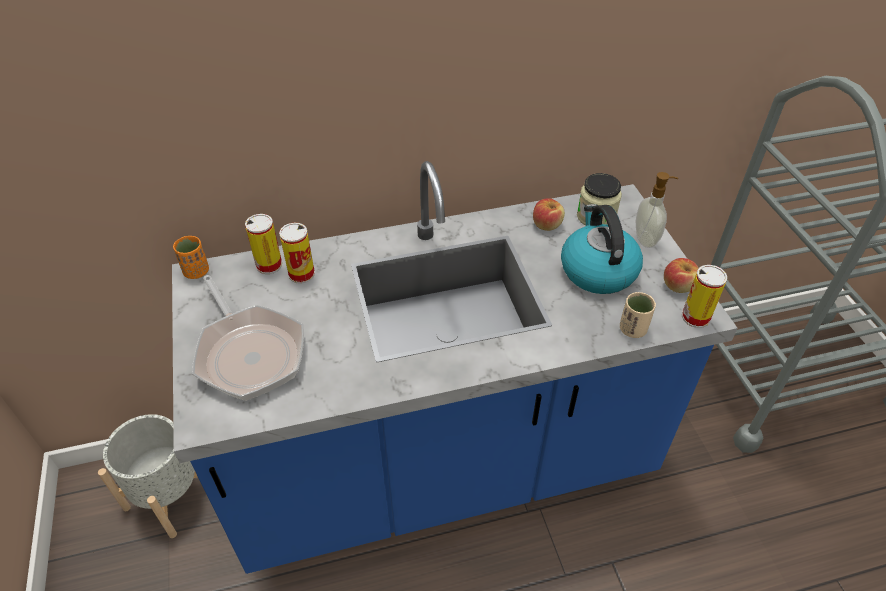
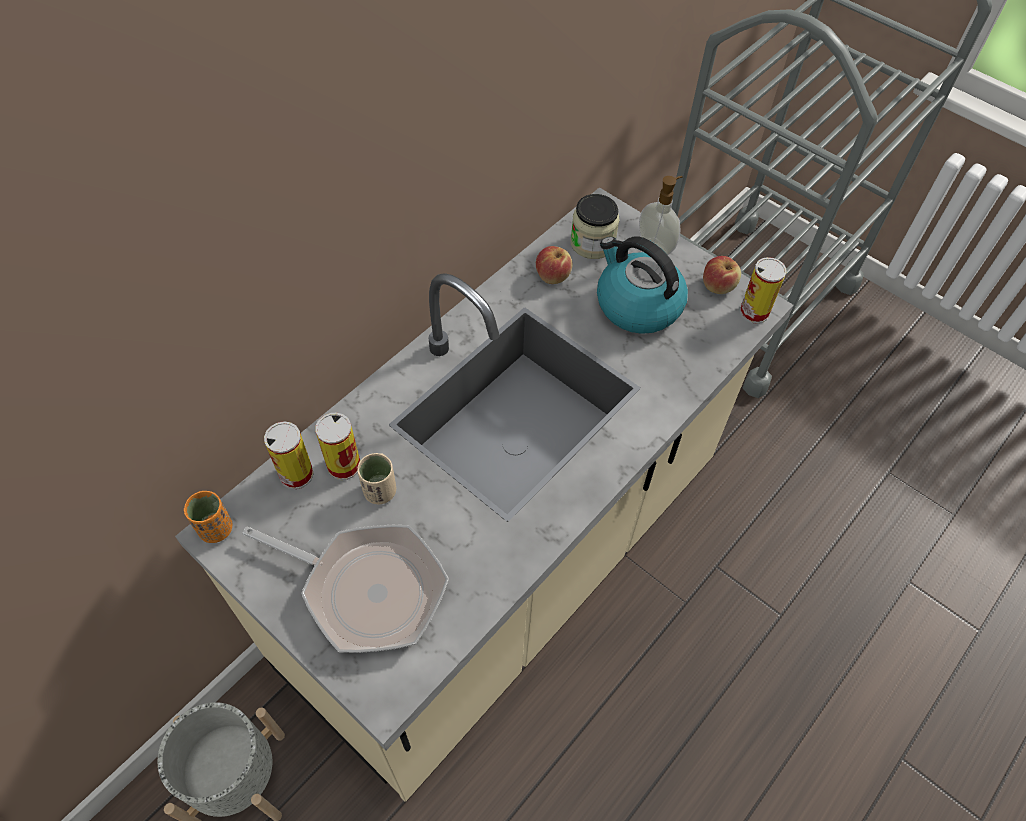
camera: 35 degrees left, 10 degrees up
blue counter [172,161,738,574] -> beige counter [175,187,794,802]
beige cup [620,292,656,338] -> beige cup moved to [357,453,396,504]

